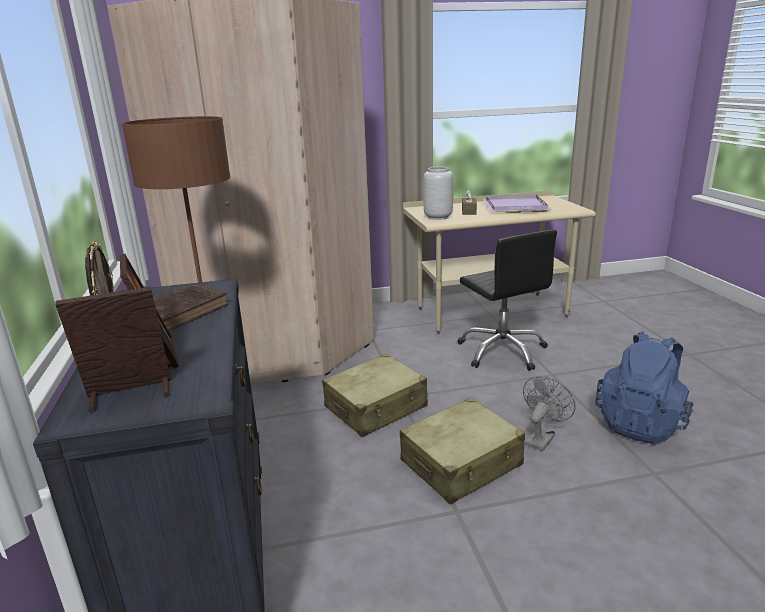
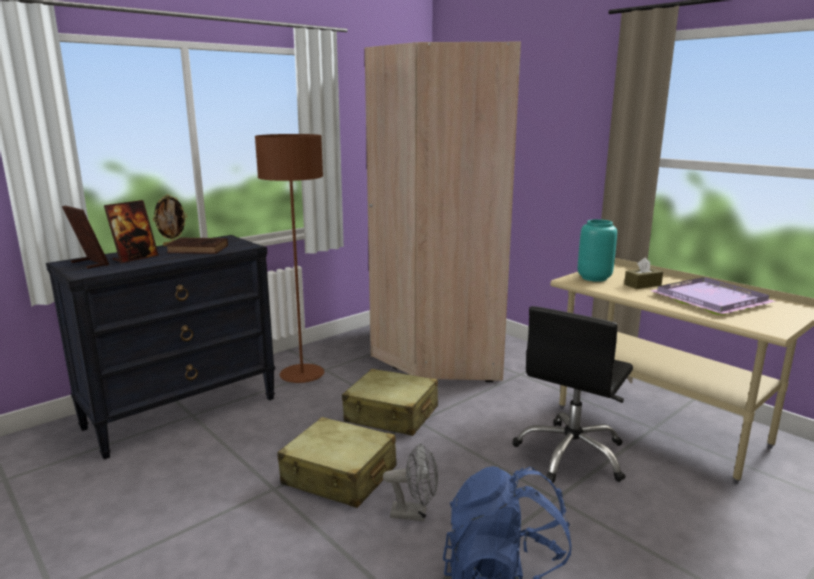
camera: 60 degrees right, 5 degrees down
grey vase [423,166,453,220] -> turquoise vase [578,219,617,282]

